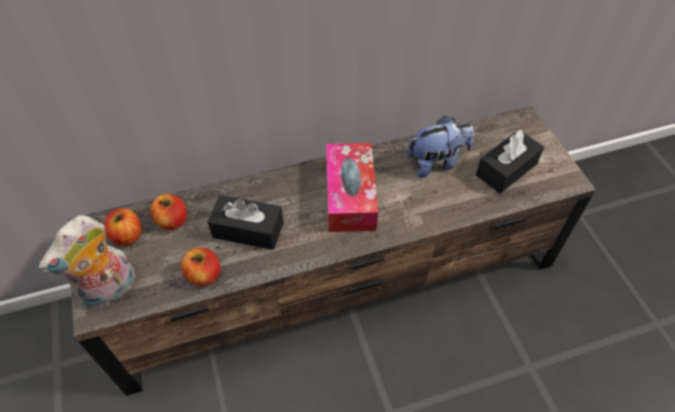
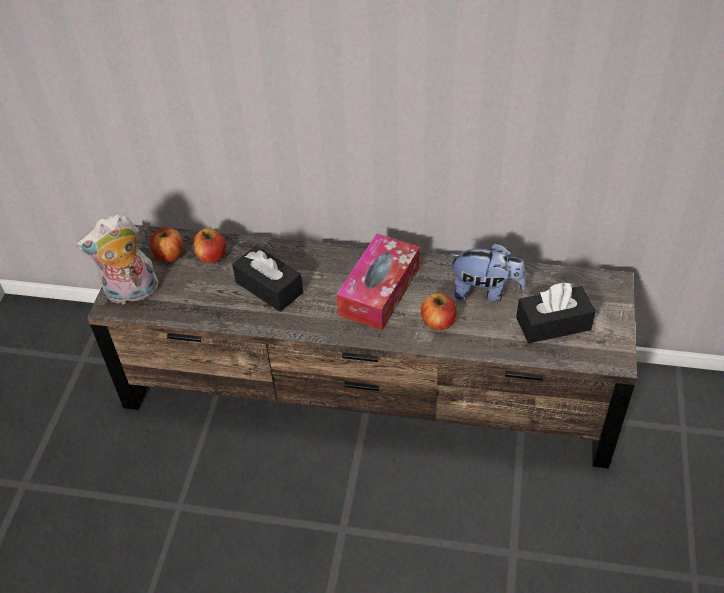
camera: 30 degrees right, 5 degrees down
apple [181,248,220,286] -> apple moved to [421,293,457,330]

